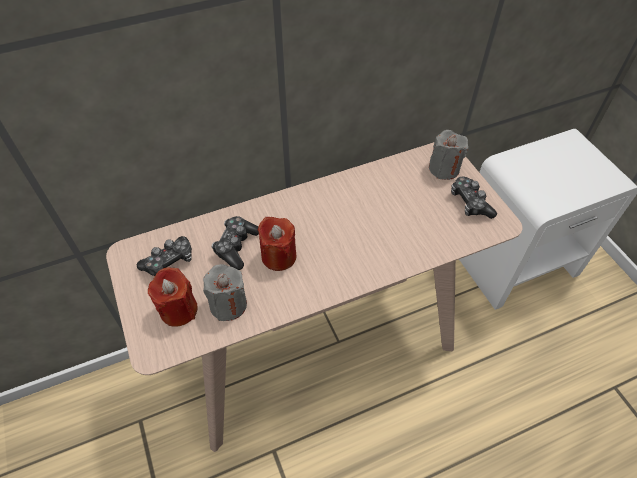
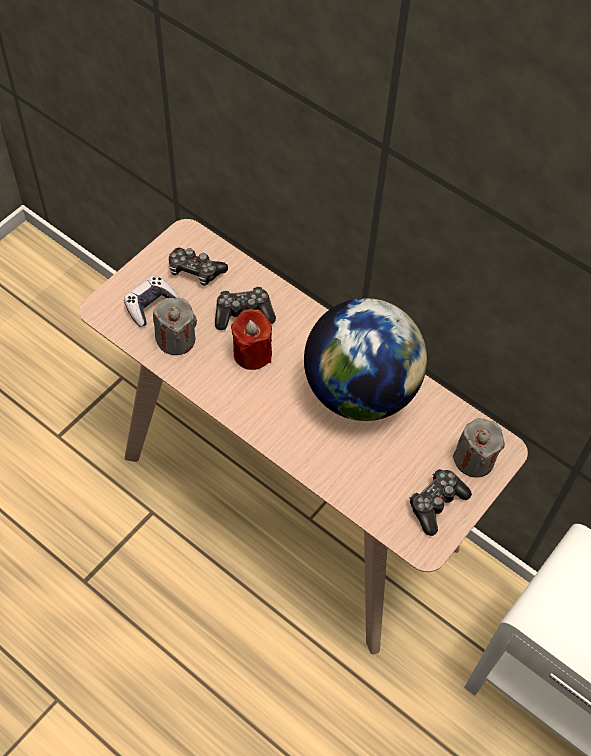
camera: 60 degrees right, 5 degrees up
red candle [148,267,198,327] -> game controller [124,276,180,327]
none -> globe [304,298,427,421]

